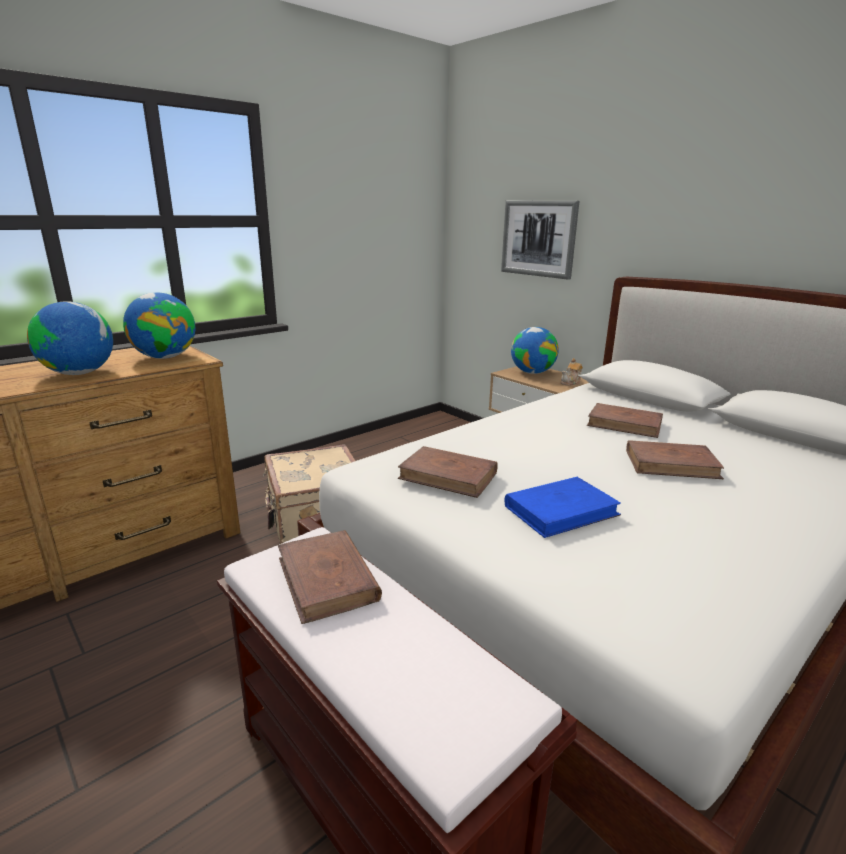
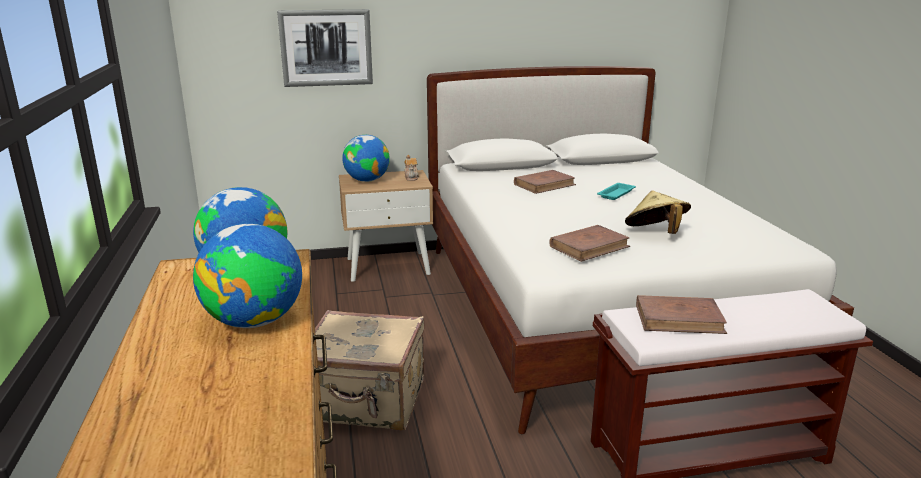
camera: 60 degrees left, 0 degrees up
blue book [505,477,621,538] -> beige hat [625,191,691,234]
brown book [626,440,724,479] -> turquoise tray [597,183,636,200]

